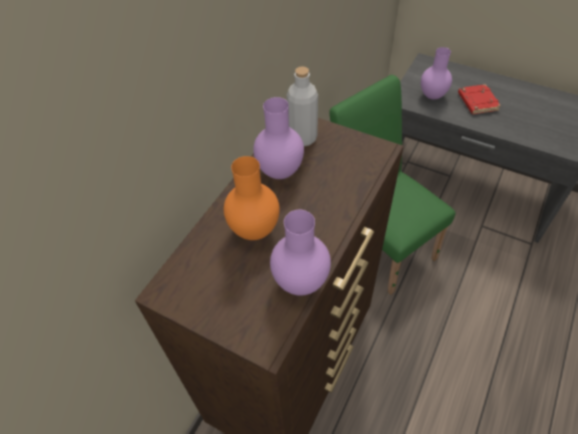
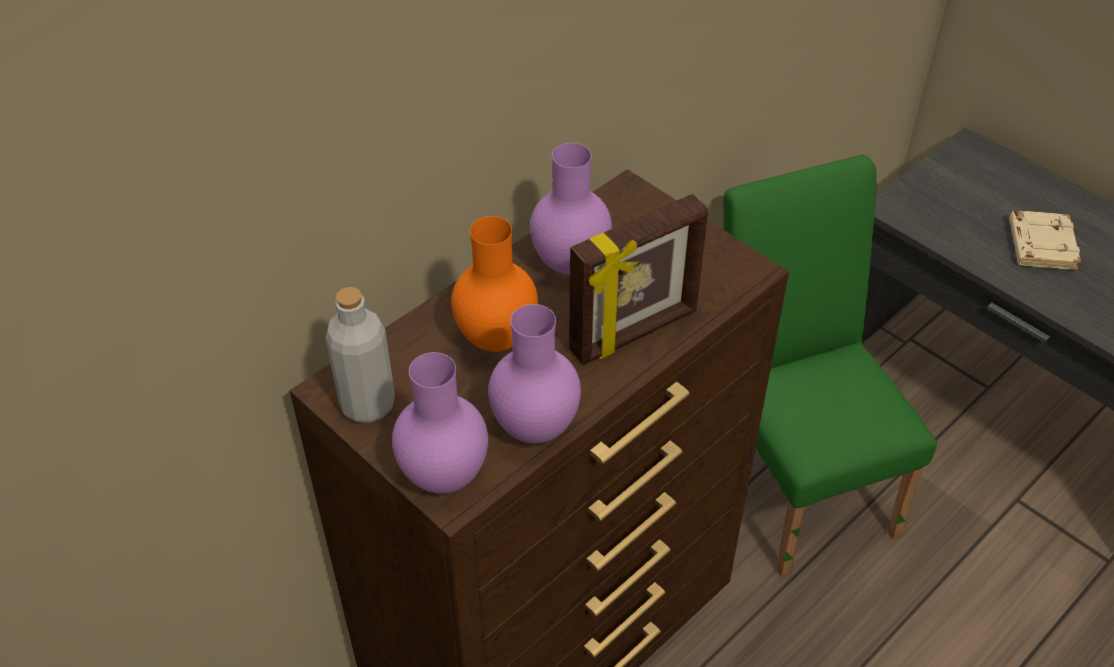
camera: 15 degrees right, 5 degrees down
grey bottle [287,66,318,146] -> grey bottle moved to [326,287,395,423]
purple vase [421,47,452,100] -> purple vase moved to [392,352,488,494]
red book [458,84,501,114] -> beige book [1009,211,1081,270]
none -> picture frame [569,194,708,365]

